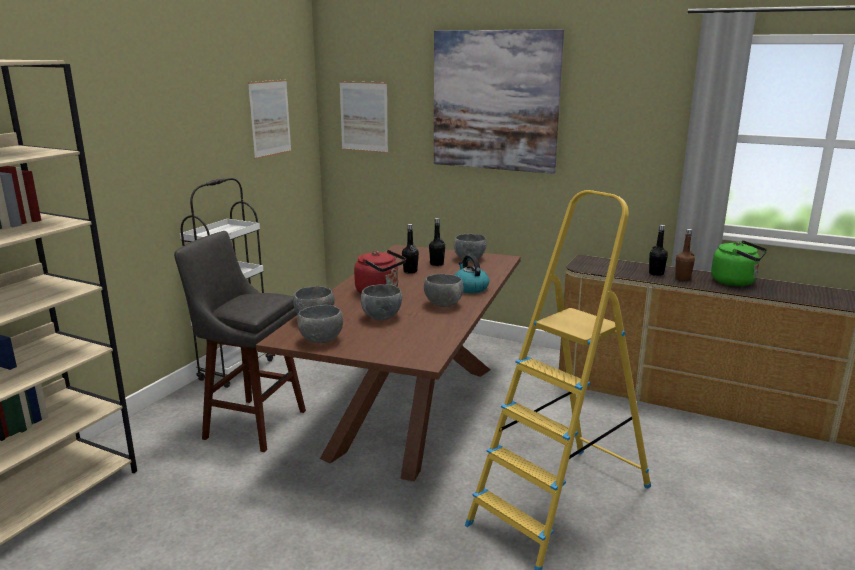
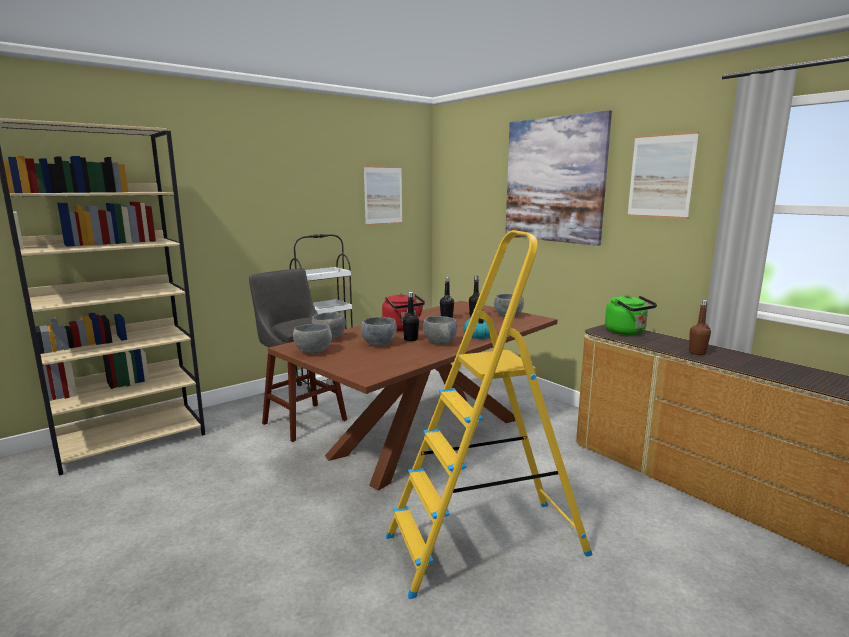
camera: 25 degrees right, 5 degrees down
picture [339,81,388,153] -> picture moved to [627,131,699,219]
black bottle [649,225,668,276] -> black bottle moved to [402,292,419,341]
green kettle [711,240,767,286] -> green kettle moved to [605,295,657,335]

